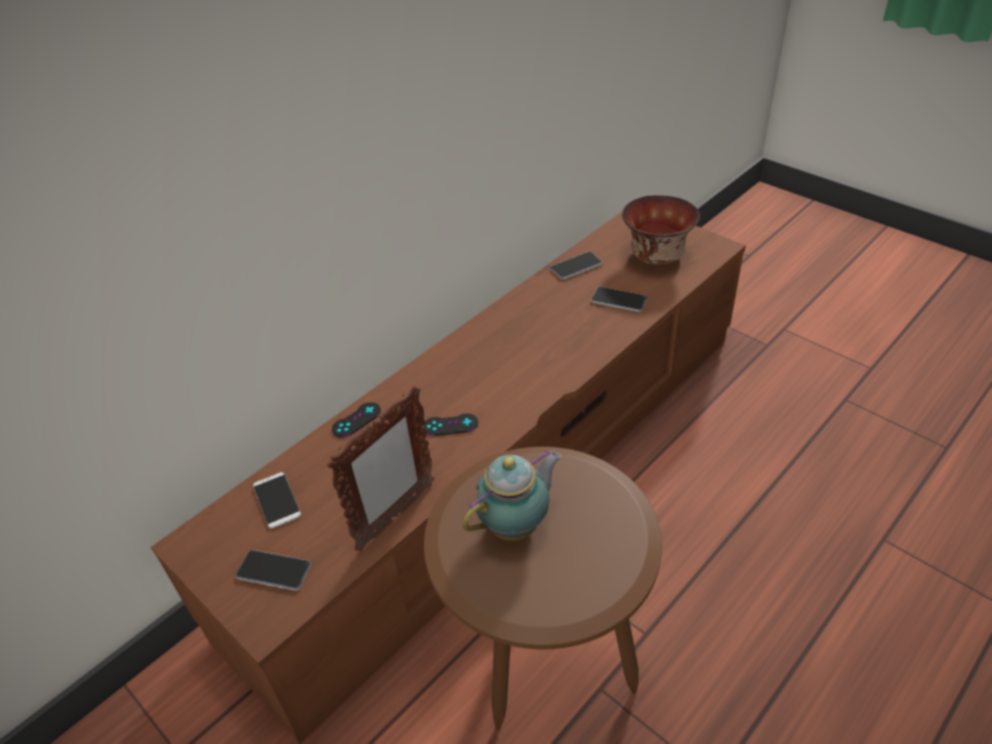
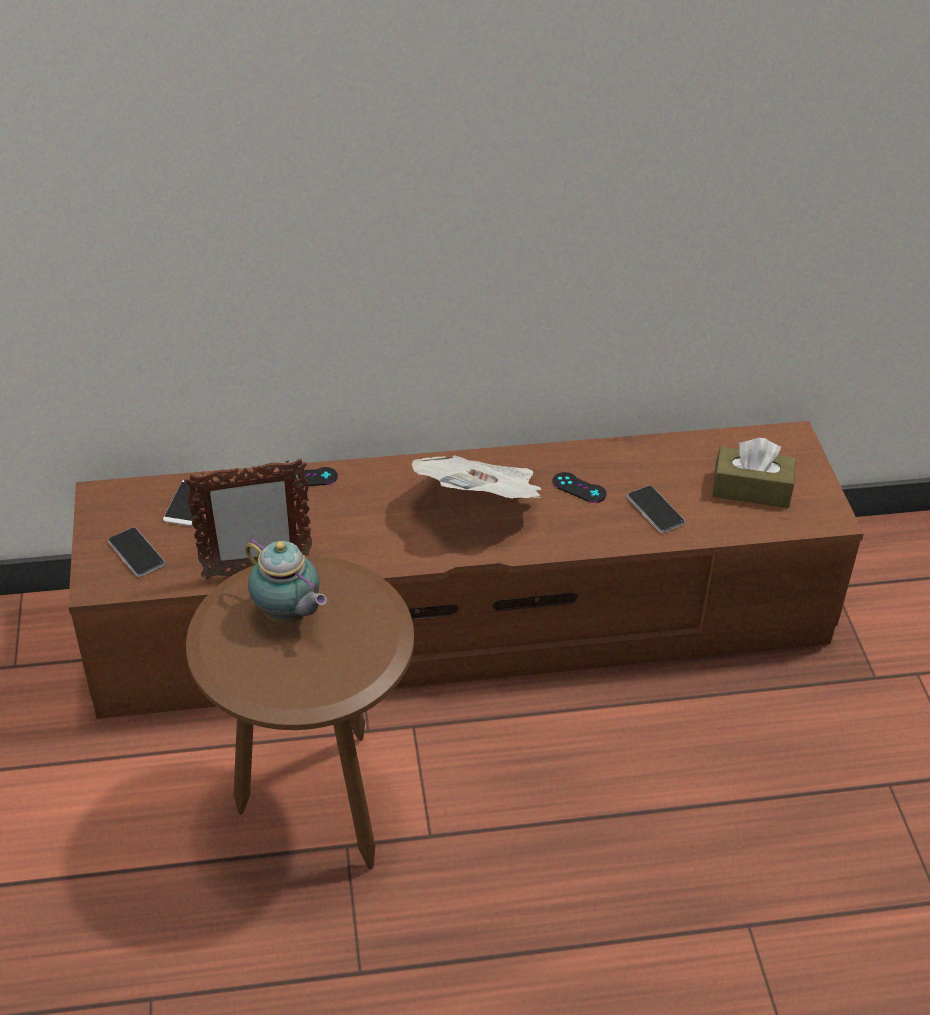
camera: 35 degrees right, 0 degrees up
black game controller [423,413,478,436] -> black game controller moved to [553,472,606,503]
teapot [462,450,561,541] -> teapot turned 45 degrees clockwise [245,537,327,623]
phone [550,252,602,279] -> none
bowl [622,195,700,265] -> brown tissue box [712,438,796,508]
none -> newspaper [412,456,541,499]

